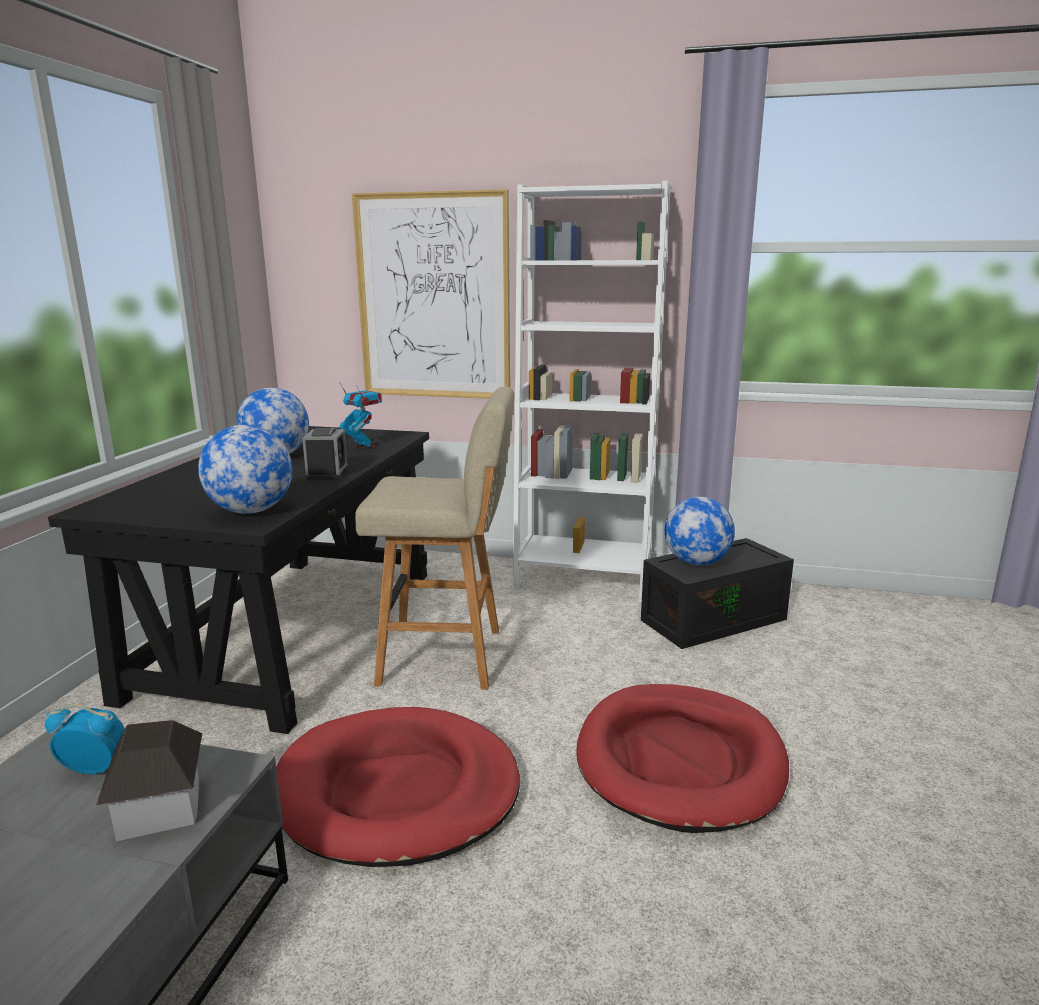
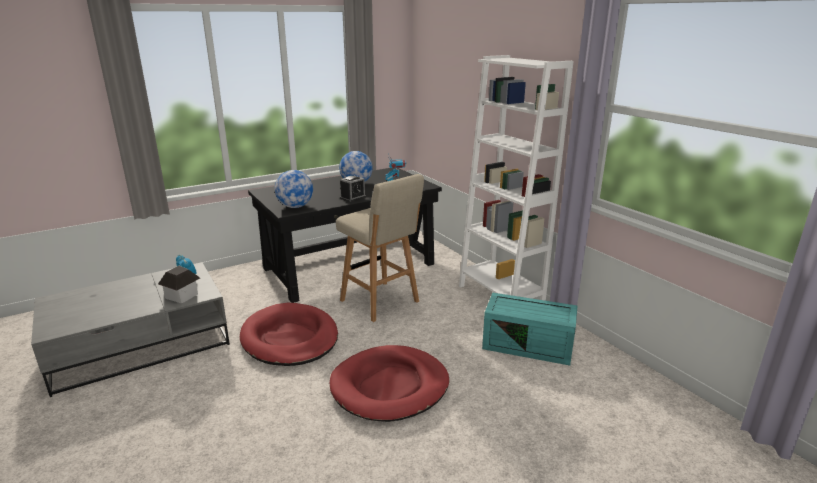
camera: 45 degrees right, 5 degrees up
picture [352,189,510,399] -> none
black storage box [641,538,794,649] -> turquoise storage box [482,292,577,366]
globe [665,497,735,565] -> none

